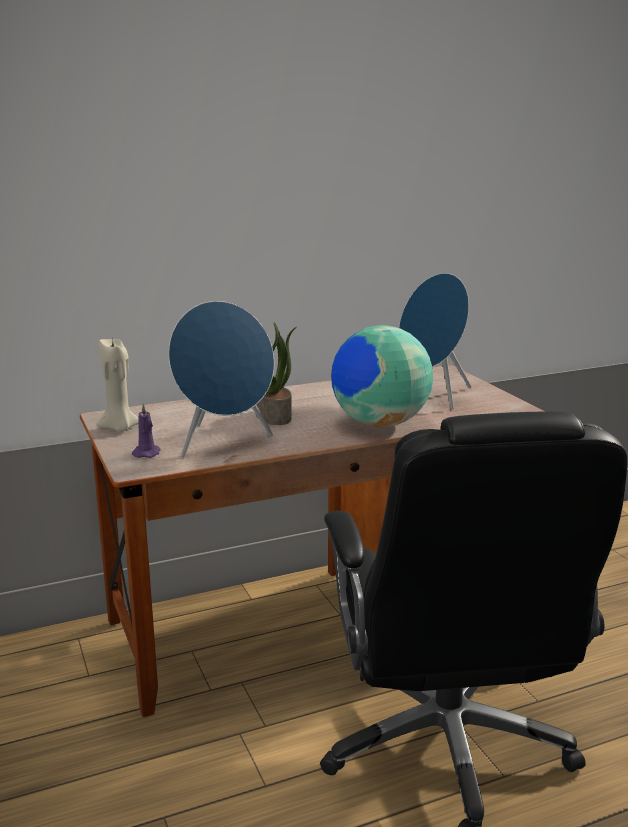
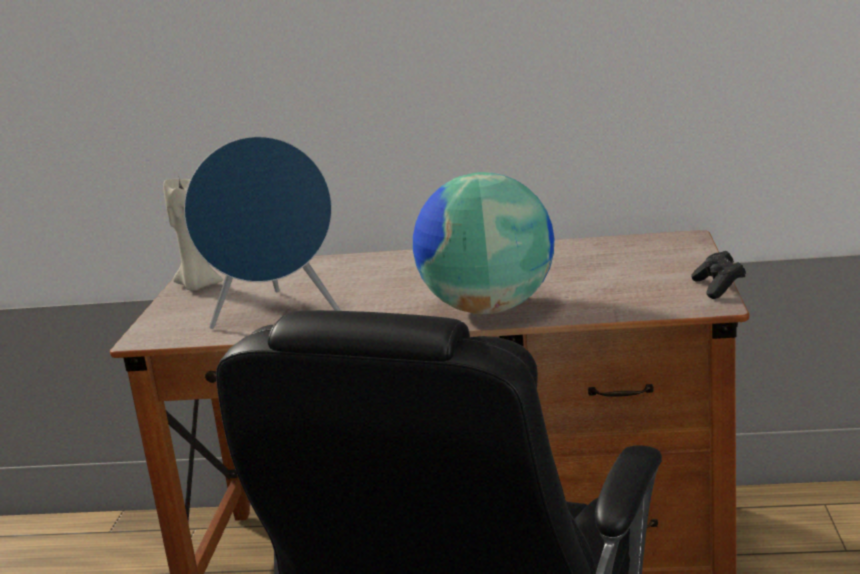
camera: 30 degrees right, 0 degrees up
purple candle [132,403,160,458] -> none
potted plant [256,322,297,425] -> none
blue speaker [399,273,472,410] -> none
none -> black game controller [691,251,746,299]

